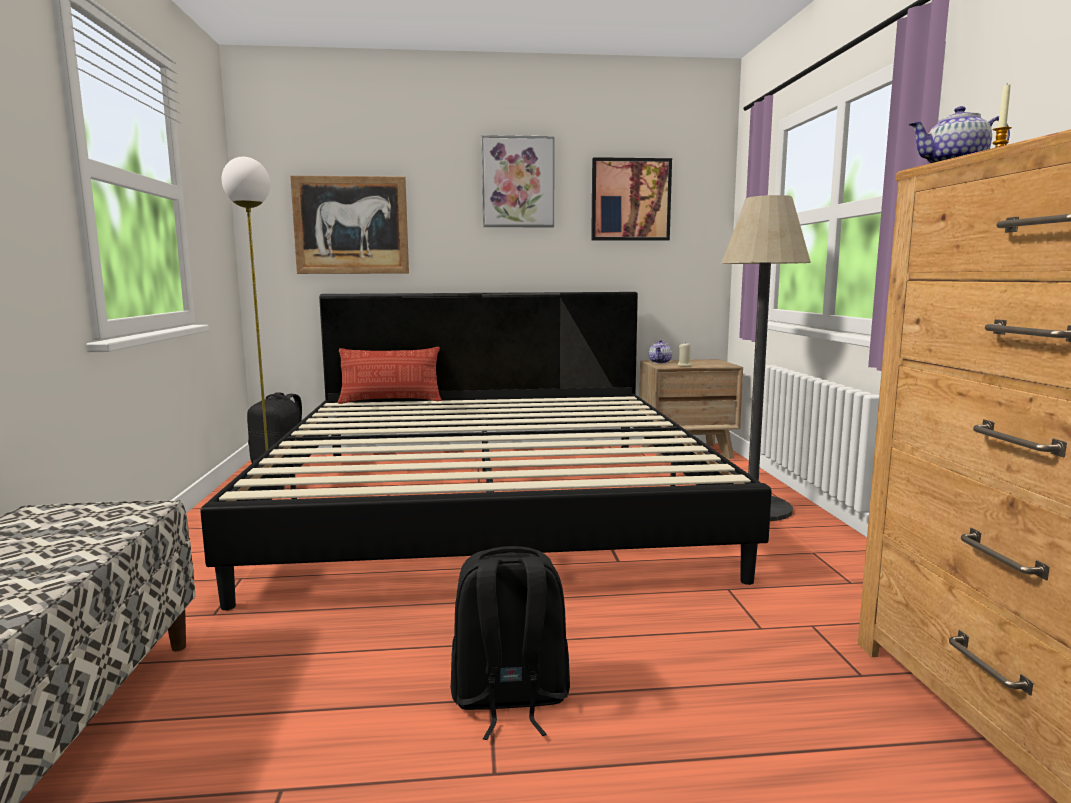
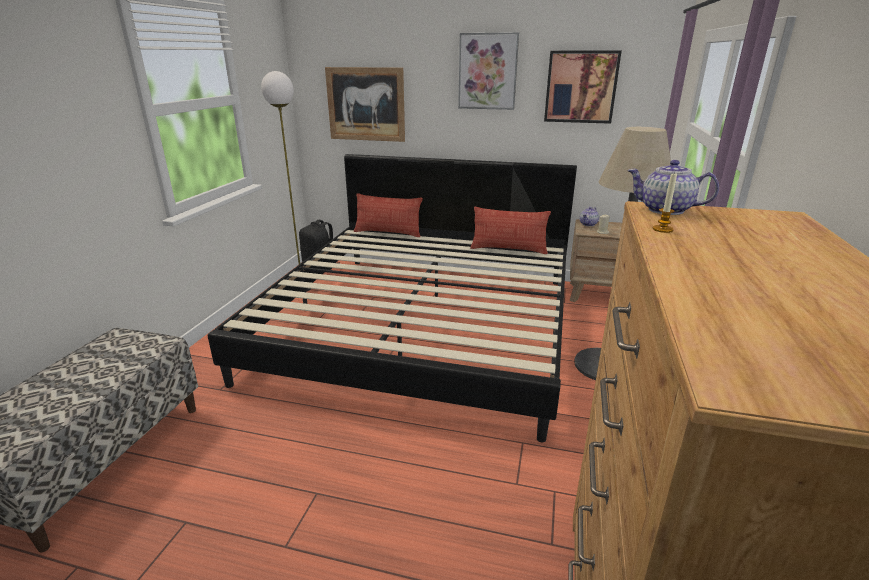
camera: 20 degrees right, 15 degrees up
black backpack [451,546,570,740] -> none
none -> pillow [470,207,551,254]

